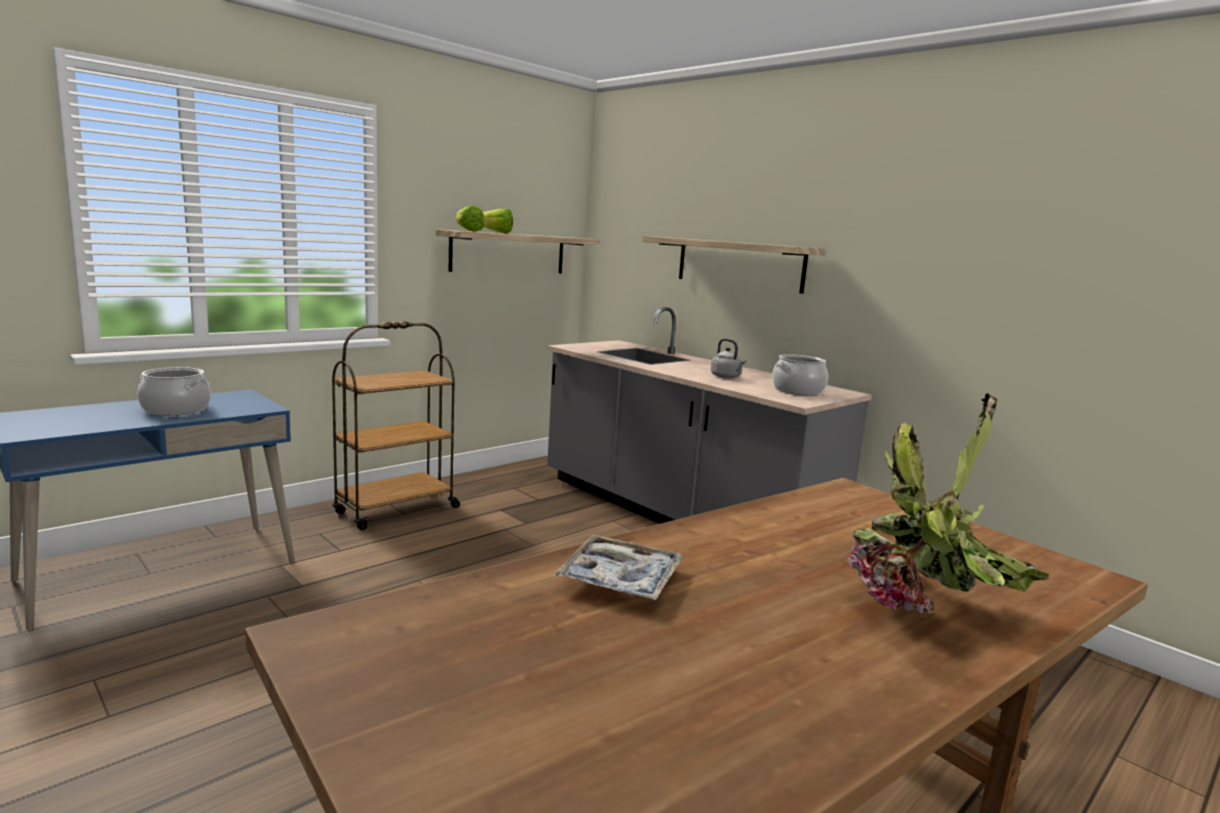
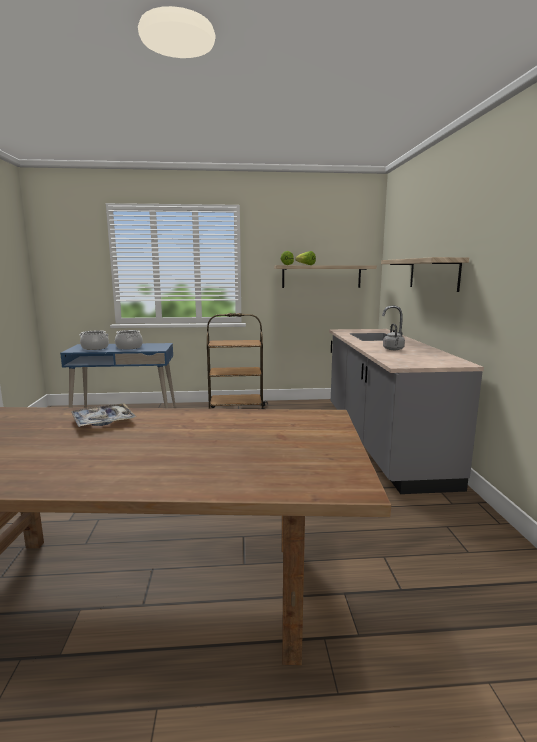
camera: 40 degrees right, 0 degrees up
cooking pot [772,354,828,396] -> cooking pot moved to [80,331,109,350]
potted plant [849,393,1049,614] -> none

